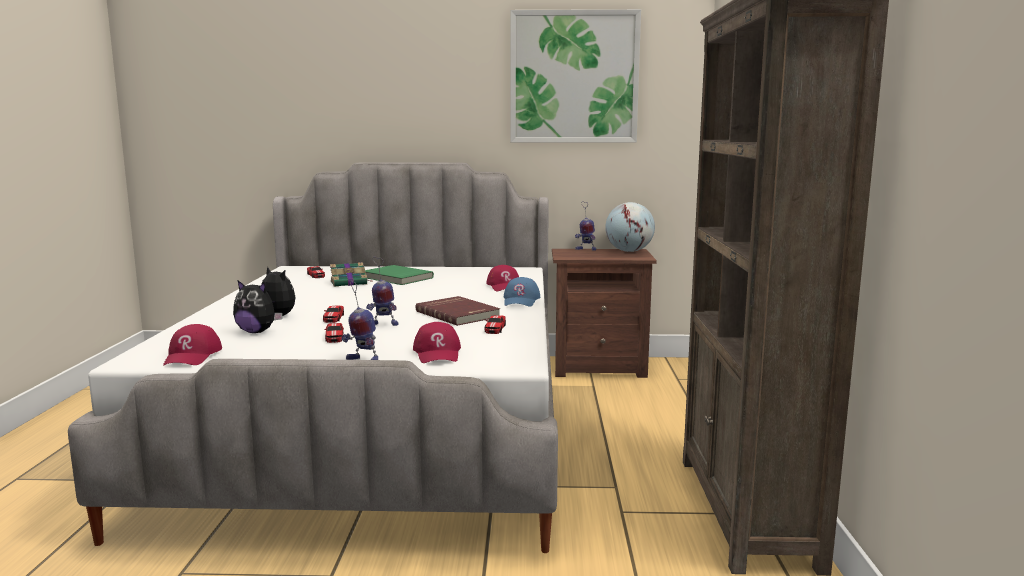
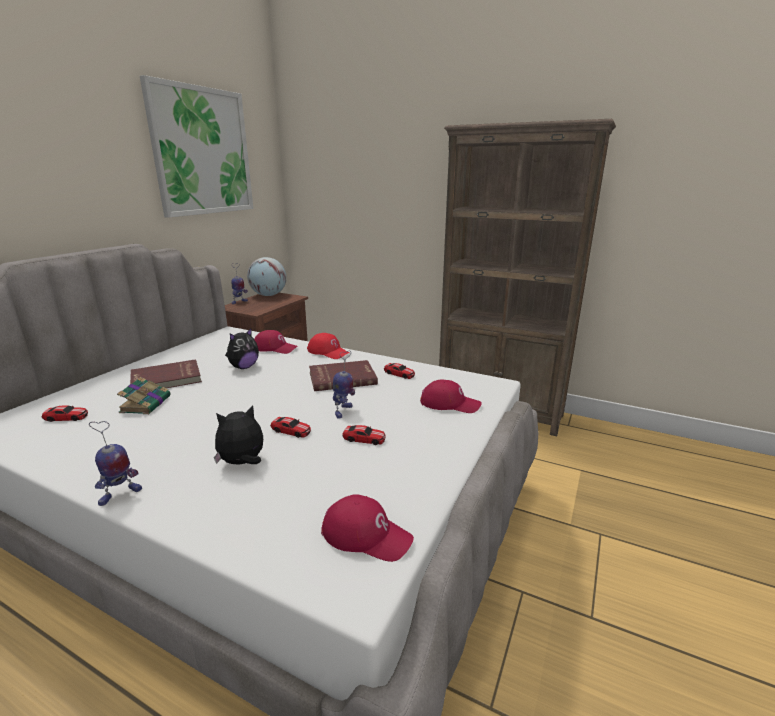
camera: 65 degrees left, 10 degrees up
plush toy [233,280,283,333] -> plush toy moved to [225,328,259,369]
toy robot [341,280,378,360] -> toy robot moved to [89,421,142,506]
green book [365,265,434,285] -> red book [130,359,202,388]
blue cap [504,277,540,307] -> red cap [307,333,350,359]

